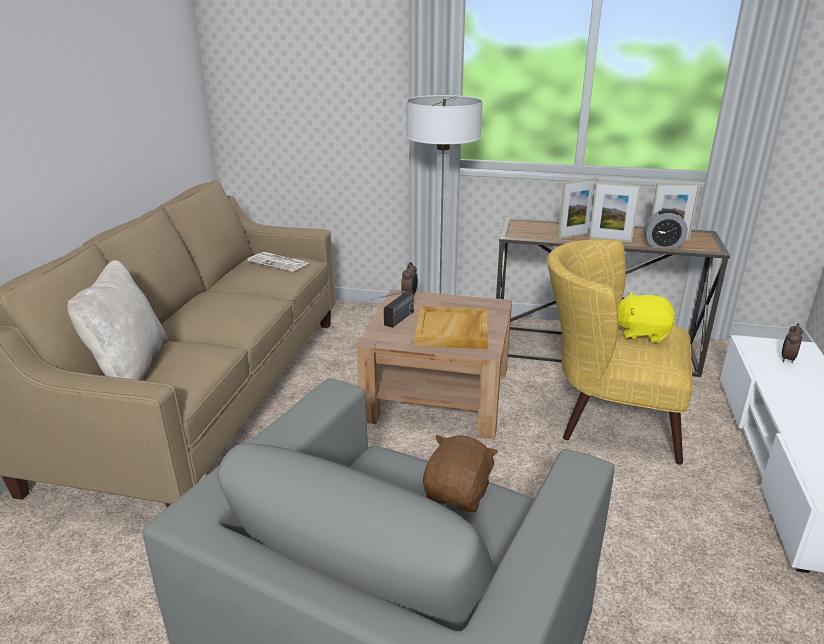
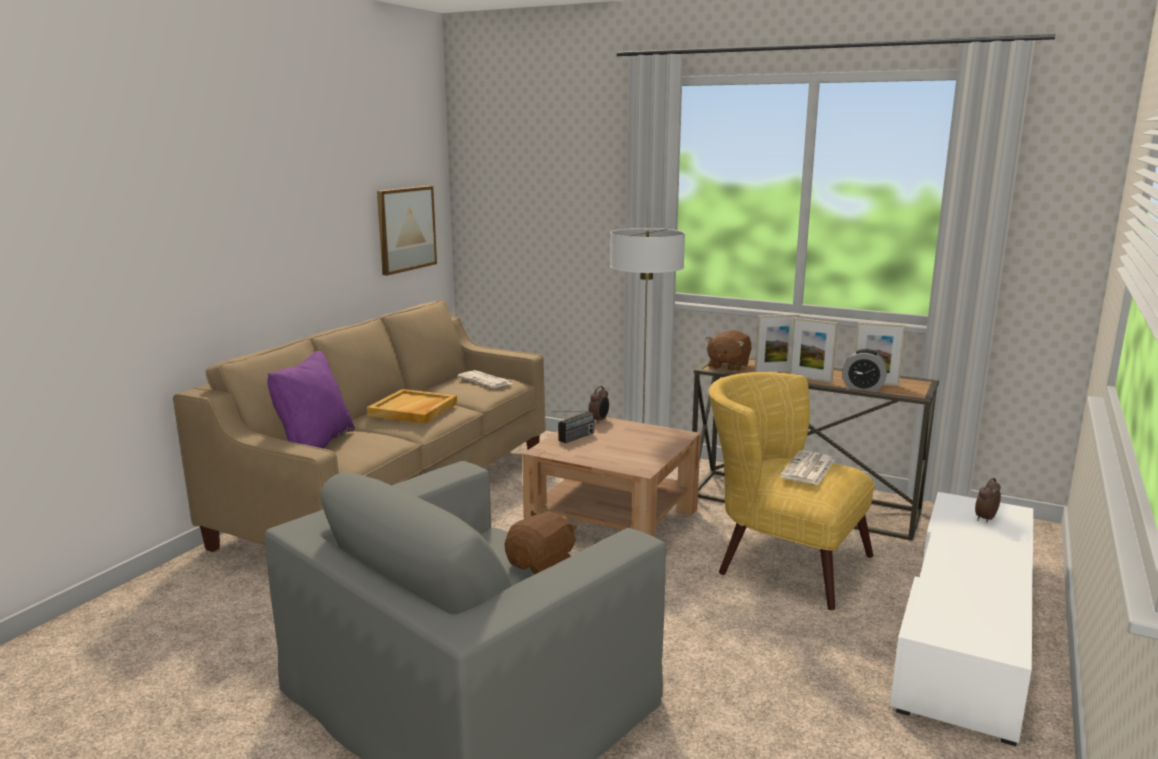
camera: 15 degrees right, 10 degrees down
beige pillow [68,260,168,380] -> purple pillow [268,351,355,449]
beige tray [415,306,488,349] -> beige tray moved to [367,389,457,424]
yellow plush toy [618,292,675,343] -> newspaper [780,450,835,485]
none -> picture [377,186,437,276]
none -> brown plush toy [706,330,752,372]

